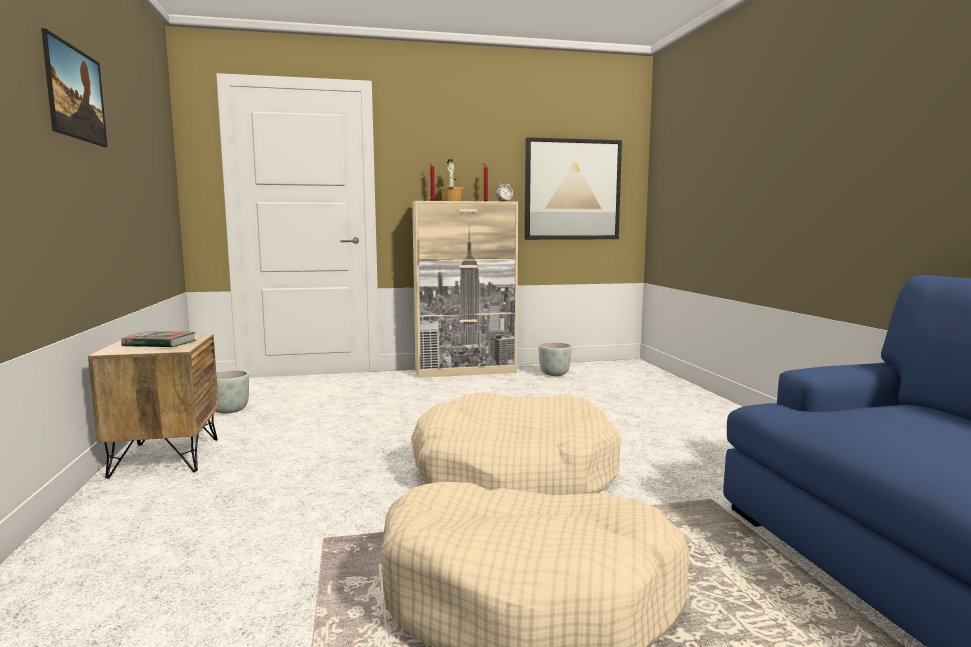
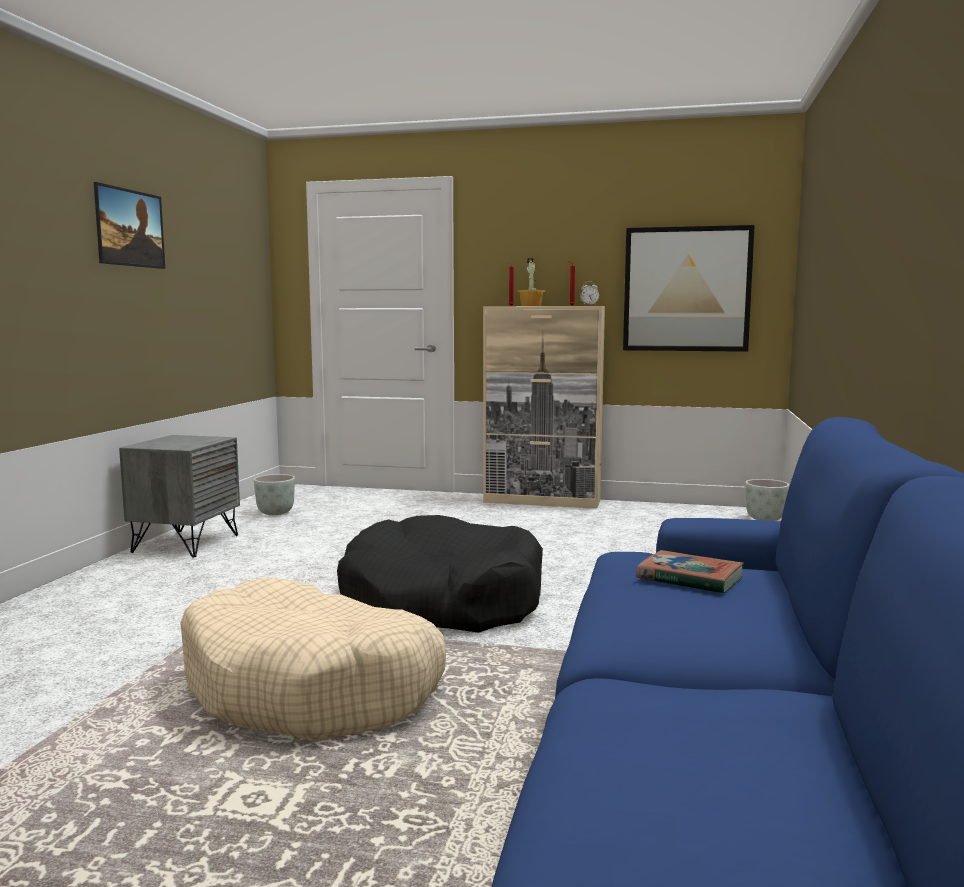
camera: 25 degrees right, 0 degrees up
brown nightstand [88,334,219,479] -> grey nightstand [119,435,240,558]
book [121,331,196,348] -> book moved to [637,550,744,594]
beige dog bed [411,392,621,495] -> black dog bed [337,515,543,633]
grey planter [538,342,572,376] -> grey planter moved to [746,479,789,521]

